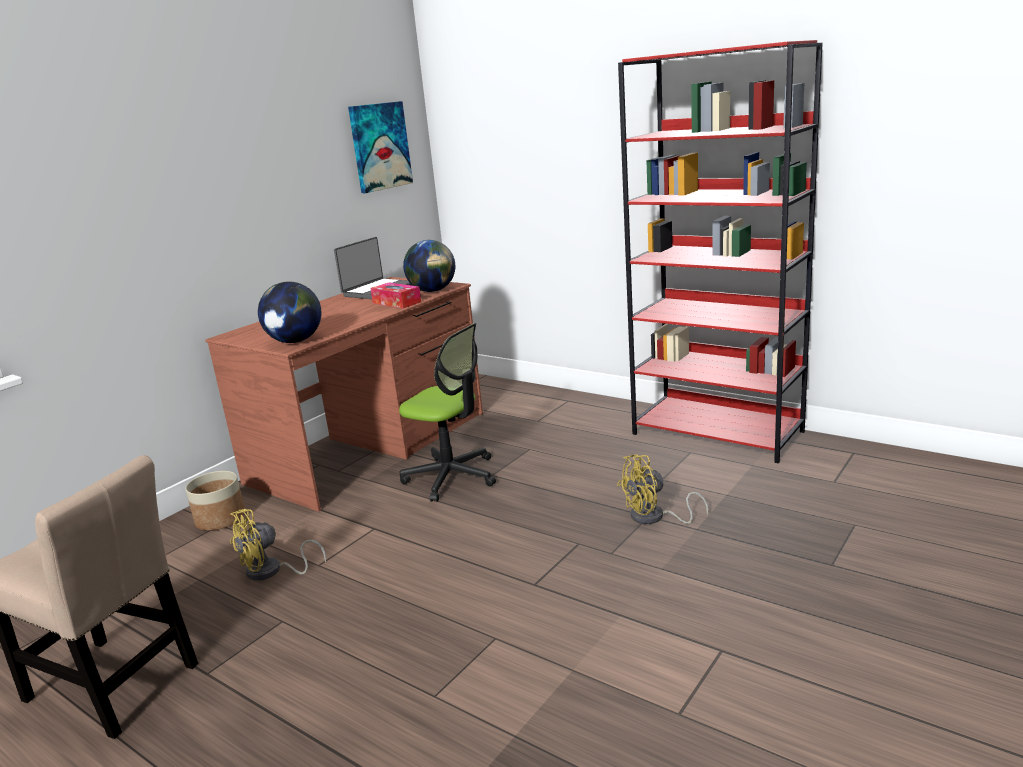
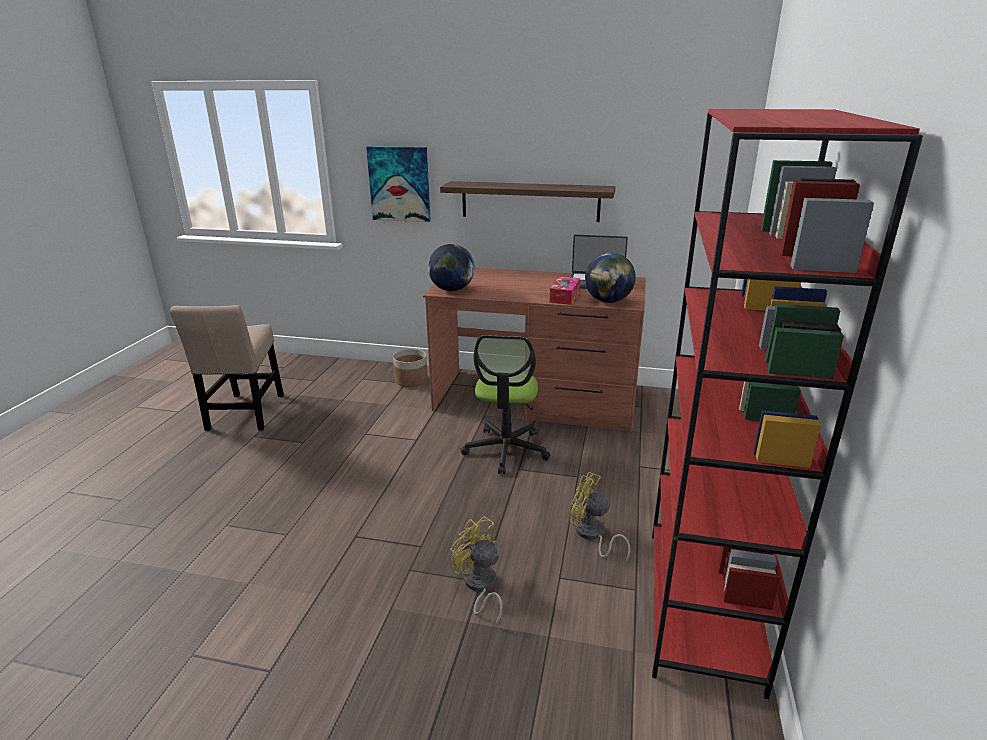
camera: 65 degrees right, 5 degrees up
yellow fan [230,509,326,581] -> yellow fan moved to [570,472,630,563]
picture [348,101,413,193] -> picture moved to [366,146,431,222]
none -> shelf [440,181,616,222]

